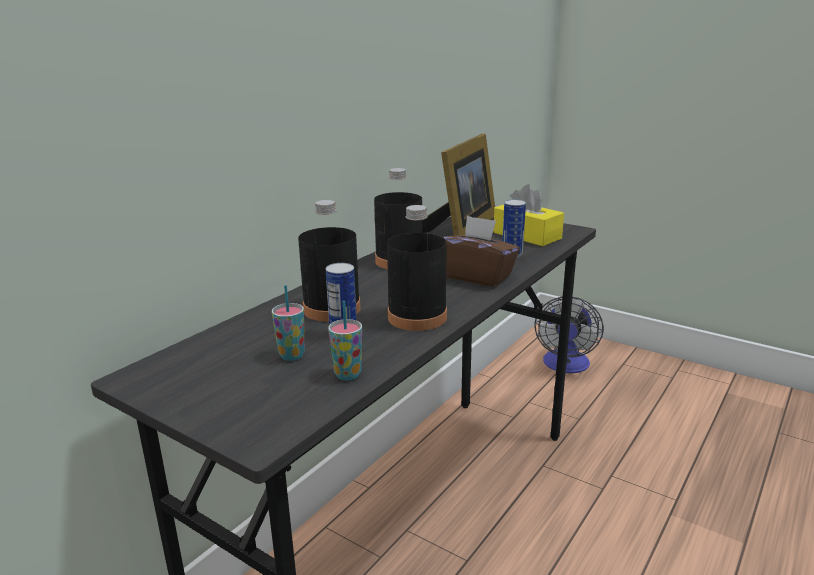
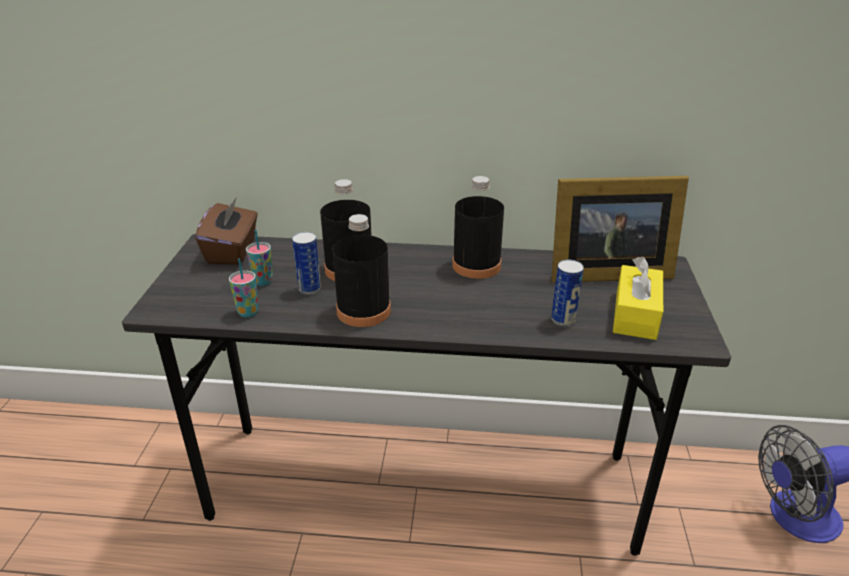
camera: 60 degrees right, 10 degrees up
brown tissue box [442,215,520,287] -> brown tissue box moved to [195,197,258,265]

